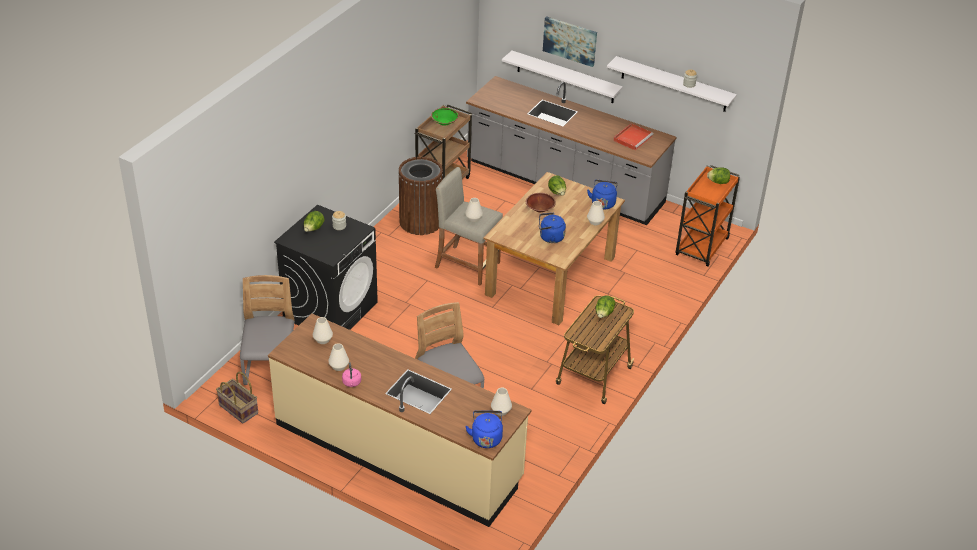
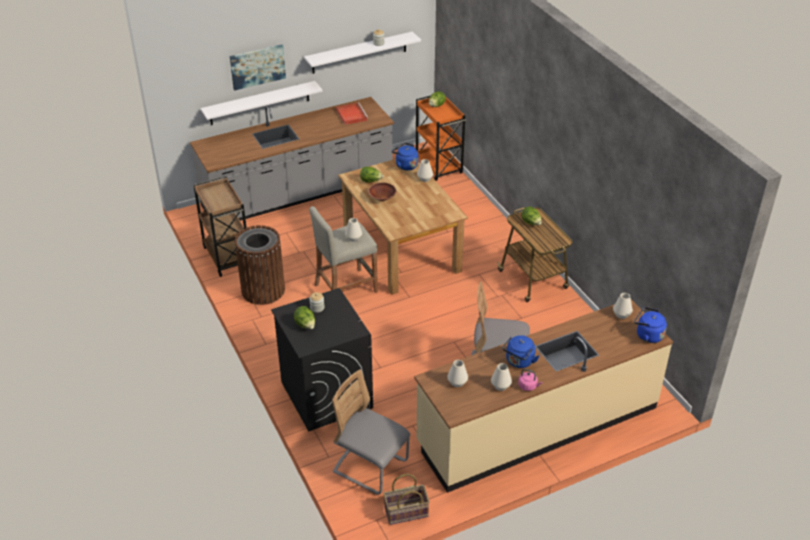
camera: 55 degrees left, 0 degrees up
green bowl [431,108,459,126] -> none
blue kettle [539,213,566,243] -> blue kettle moved to [502,335,539,368]

